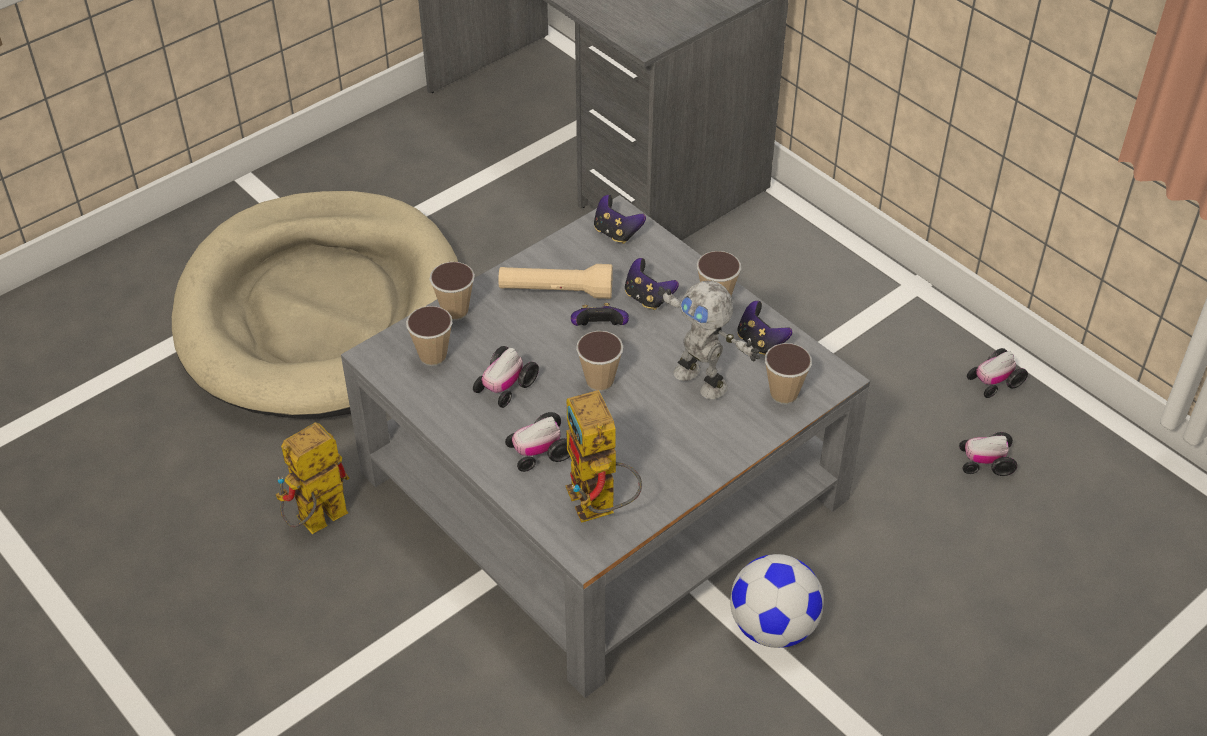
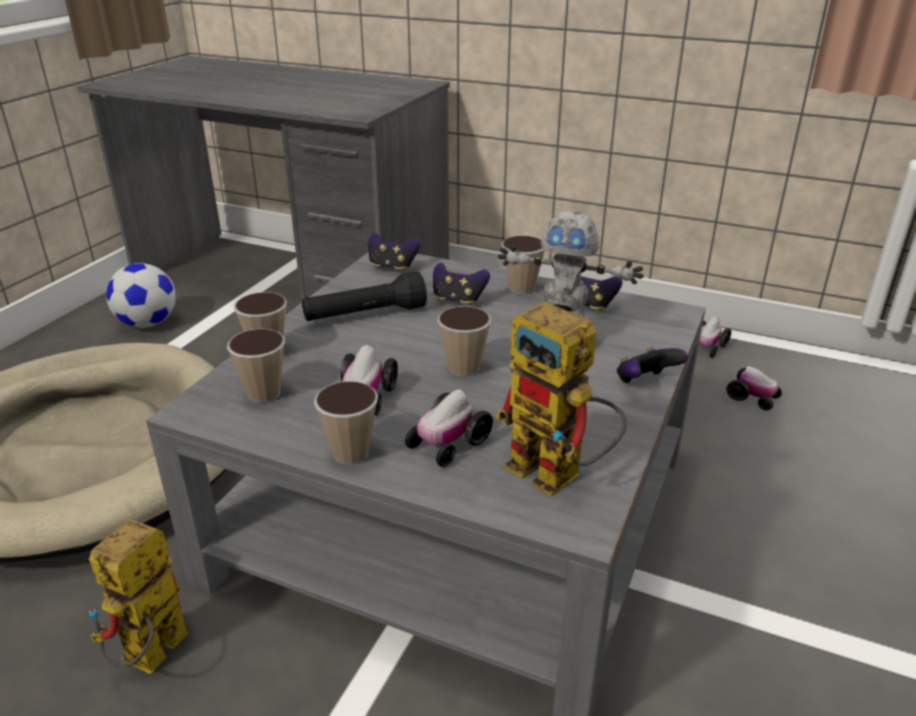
camera: 25 degrees left, 15 degrees down
beige flashlight [498,264,613,299] -> black flashlight [302,271,427,321]
game controller [571,303,629,326] -> game controller moved to [617,347,688,383]
football [730,554,824,648] -> football moved to [106,263,176,328]
cup [765,343,812,404] -> cup moved to [314,381,378,464]
toy car [959,432,1017,476] -> toy car turned 120 degrees counterclockwise [726,366,782,410]

